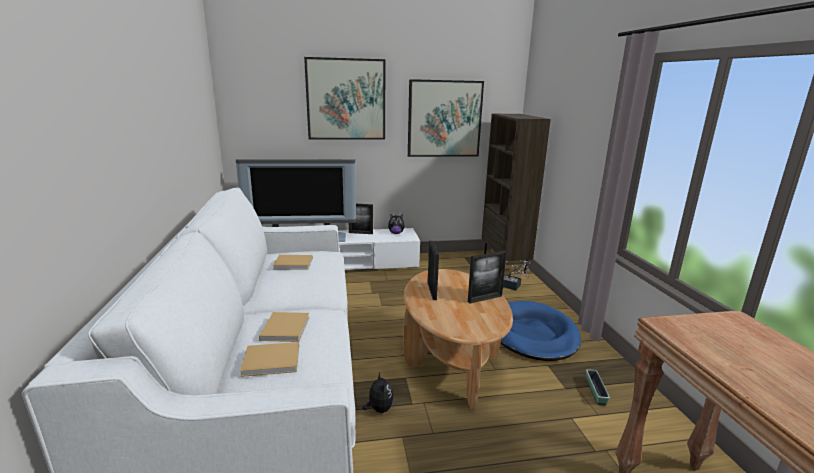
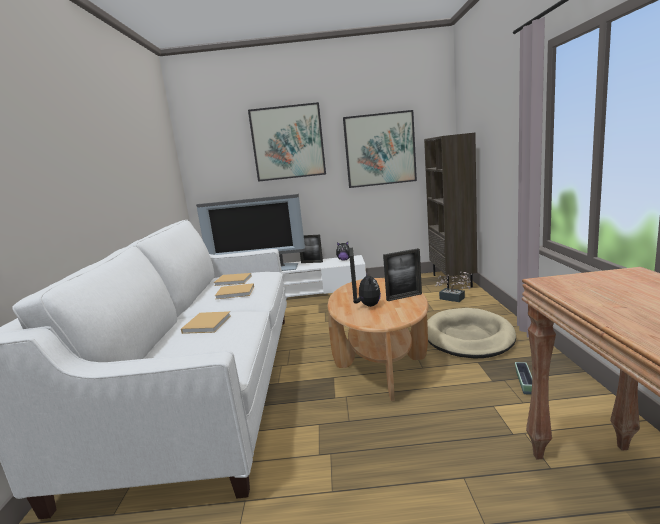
camera: 10 degrees right, 5 degrees down
beige book [240,342,299,377] -> beige book moved to [215,283,254,299]
plush toy [363,372,393,413] -> plush toy moved to [353,272,381,307]
blue dog bed [501,301,581,361] -> beige dog bed [427,308,516,359]

